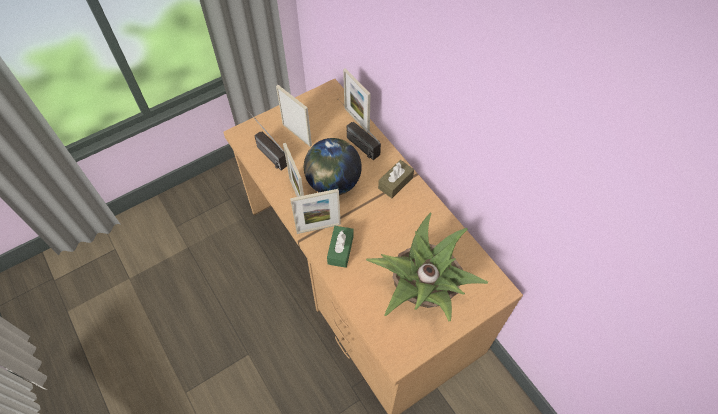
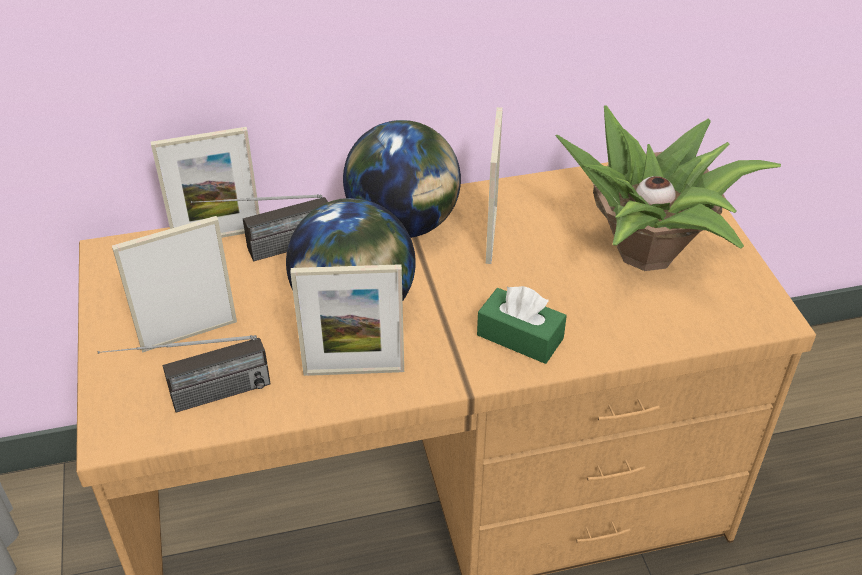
camera: 70 degrees left, 15 degrees down
picture frame [290,189,341,234] -> picture frame moved to [486,107,503,264]
brown tissue box [378,160,414,198] -> globe [343,120,461,238]

